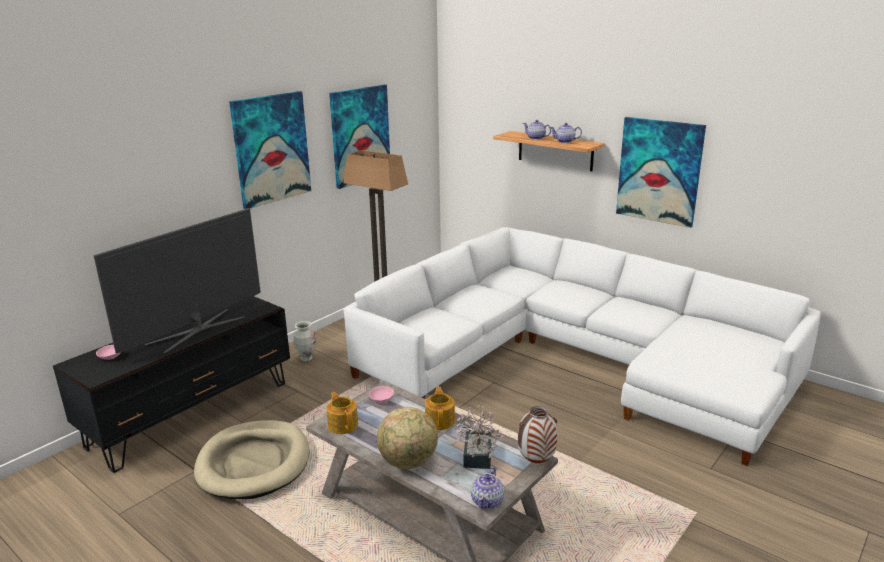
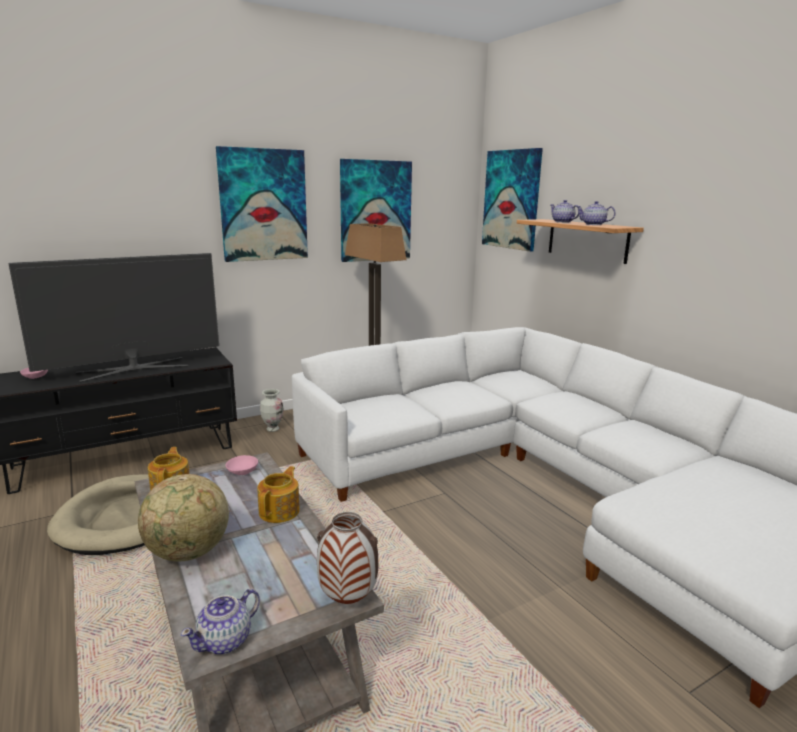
camera: 20 degrees right, 5 degrees down
potted plant [455,405,504,469] -> none
picture [616,117,706,228] -> picture moved to [482,148,543,252]

